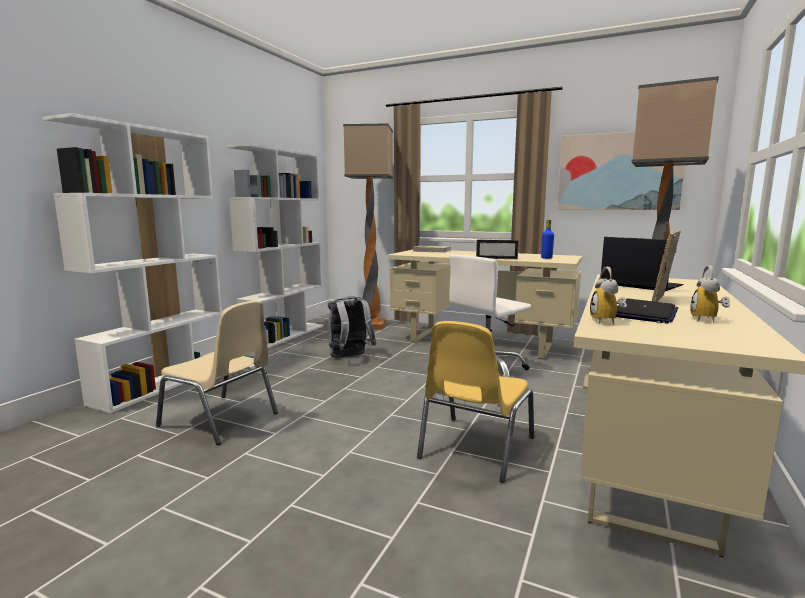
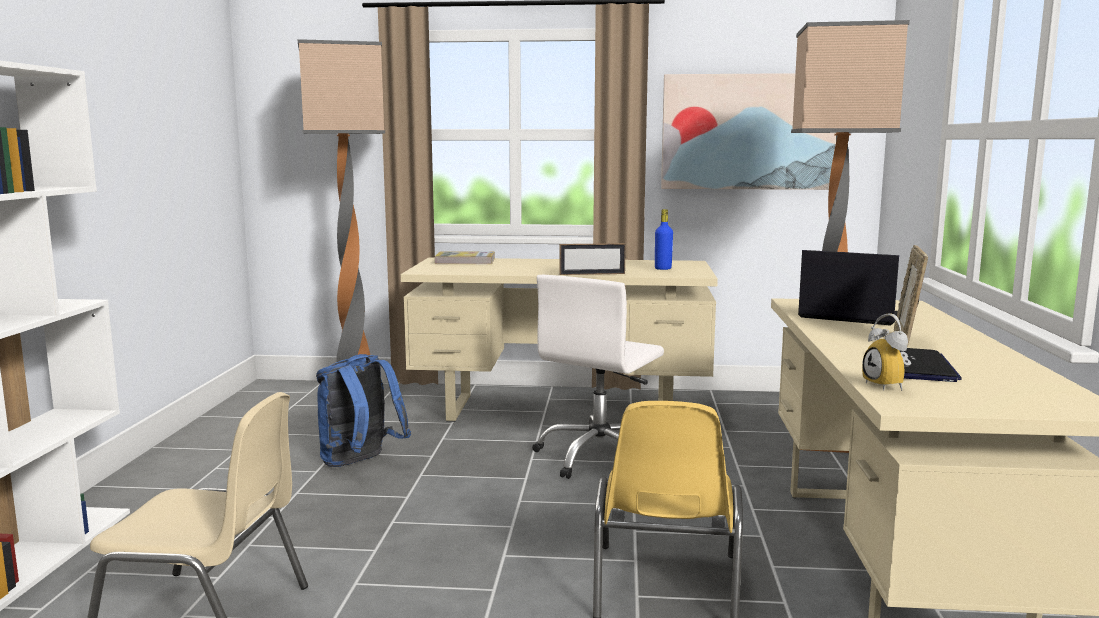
camera: 20 degrees left, 0 degrees up
white bookcase [226,144,323,348] -> none
grey backpack [328,296,377,358] -> blue backpack [316,354,411,467]
alarm clock [690,266,730,323] -> none

